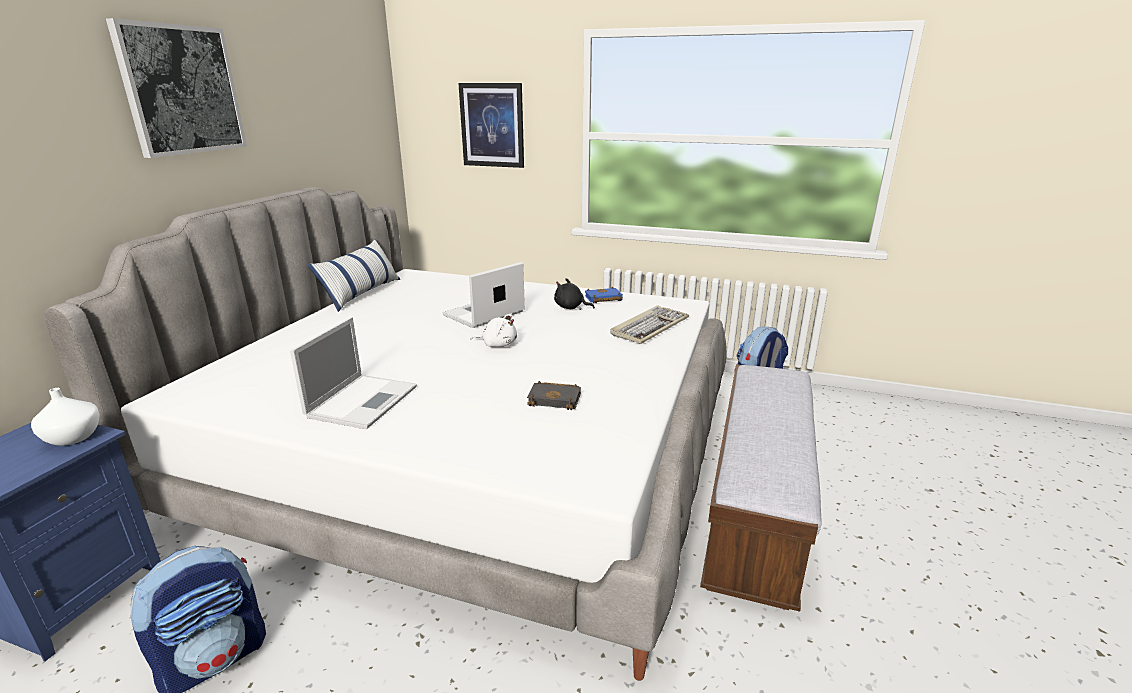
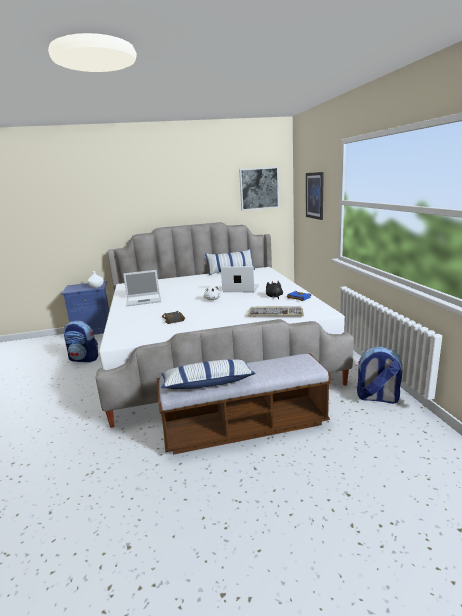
camera: 60 degrees right, 5 degrees down
picture [106,18,247,158] -> picture moved to [239,167,279,211]
none -> pillow [161,359,256,389]

